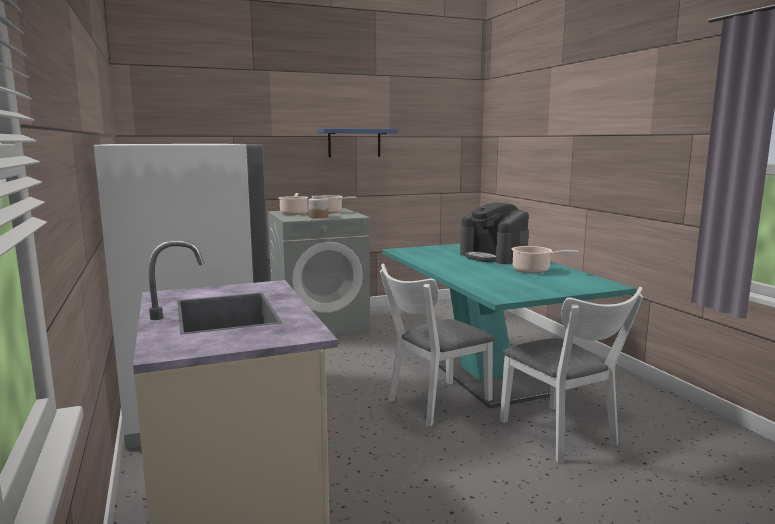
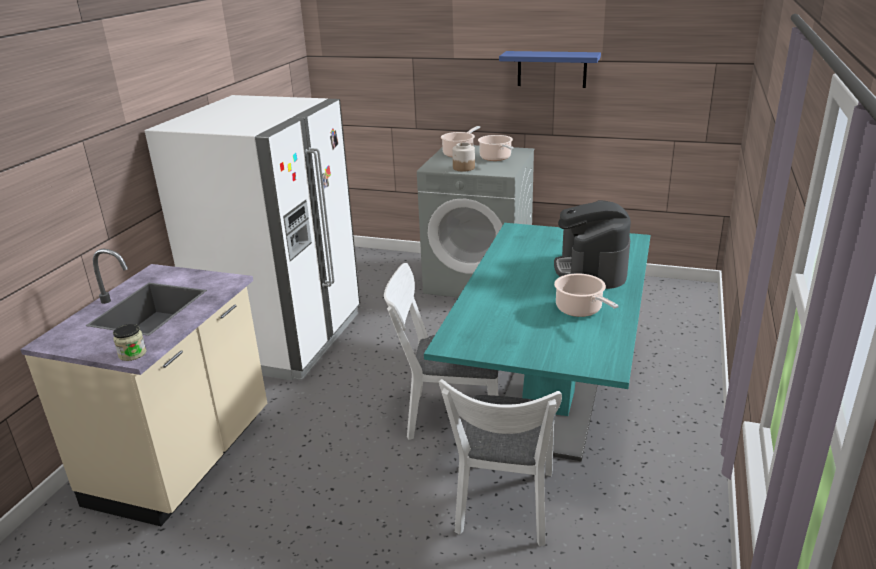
camera: 40 degrees right, 15 degrees up
none -> jar [113,324,147,361]

